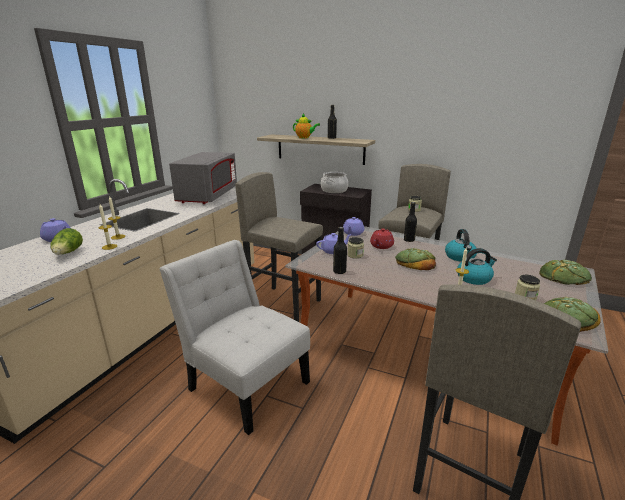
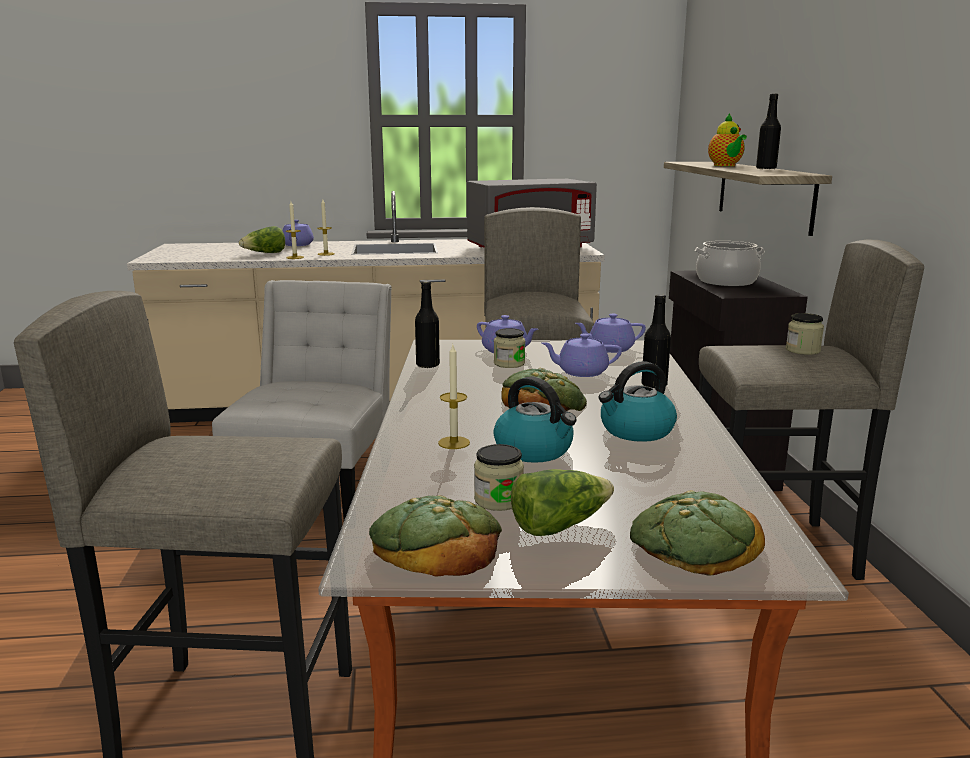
camera: 60 degrees right, 5 degrees down
red teapot [370,229,394,249] -> purple teapot [542,334,622,377]
none -> lettuce [511,469,614,536]

